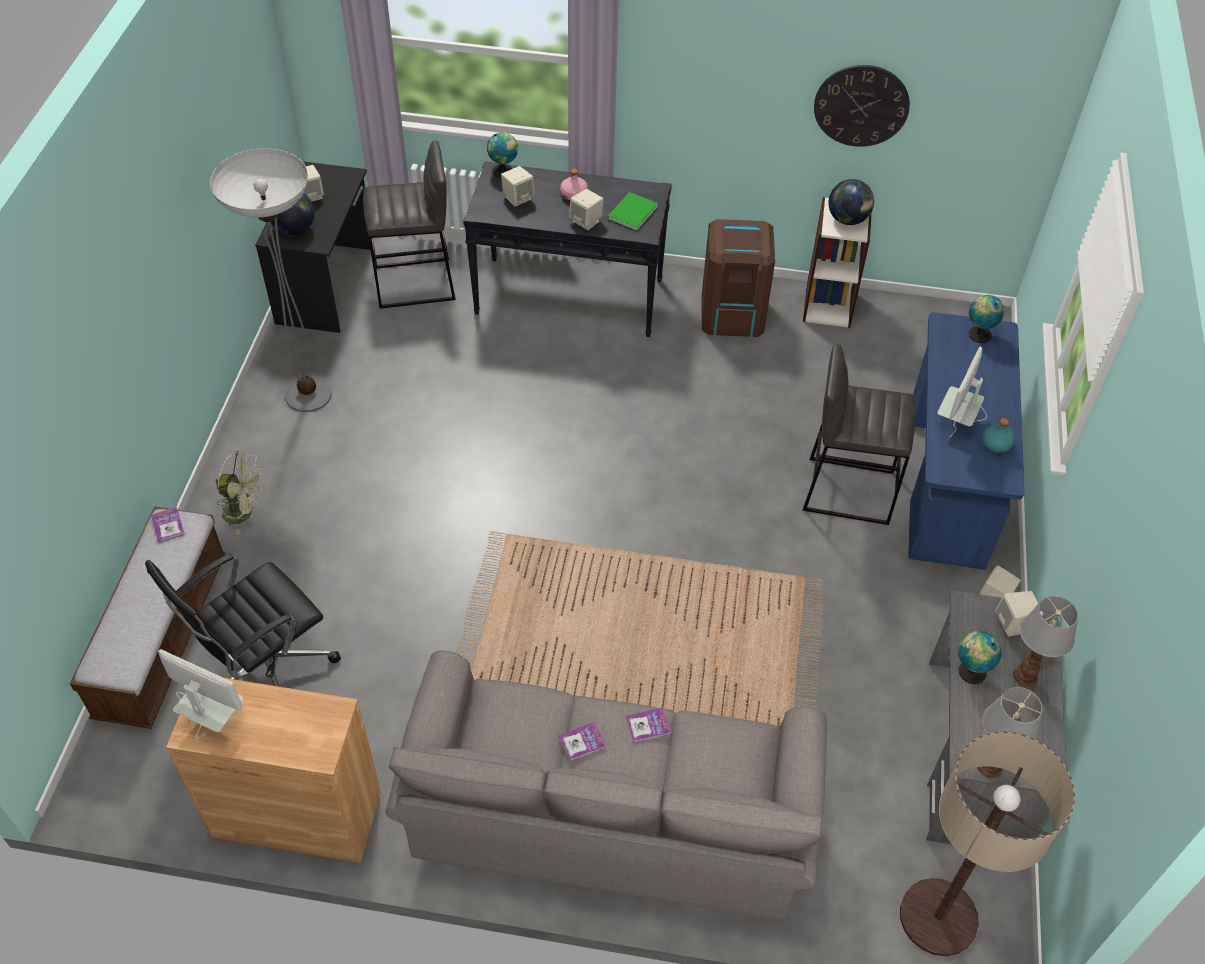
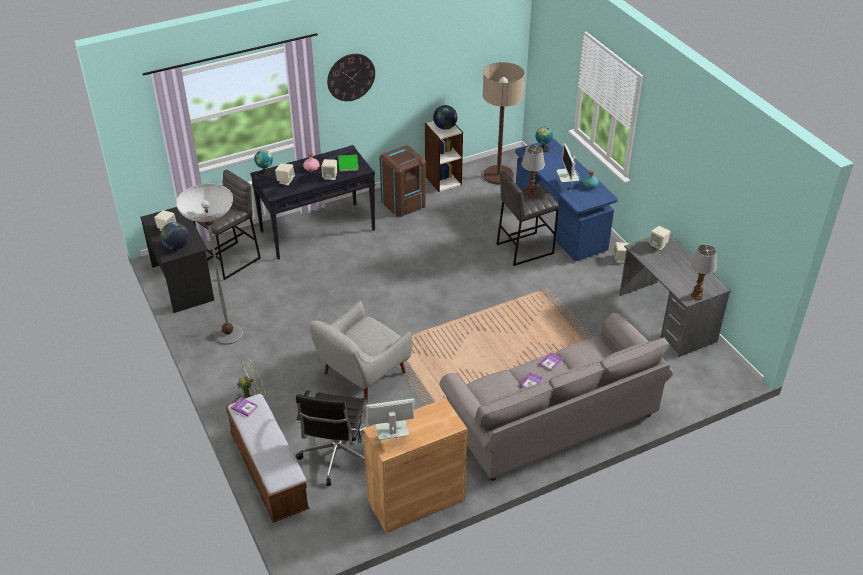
camera: 35 degrees left, 10 degrees down
wall clock [814,65,910,147] -> wall clock moved to [327,54,375,101]
floor lamp [900,732,1075,956] -> floor lamp moved to [483,62,525,185]
globe [958,631,1002,684] -> none
table lamp [1013,596,1078,687] -> table lamp moved to [521,145,545,197]
none -> grey armchair [309,301,412,402]

